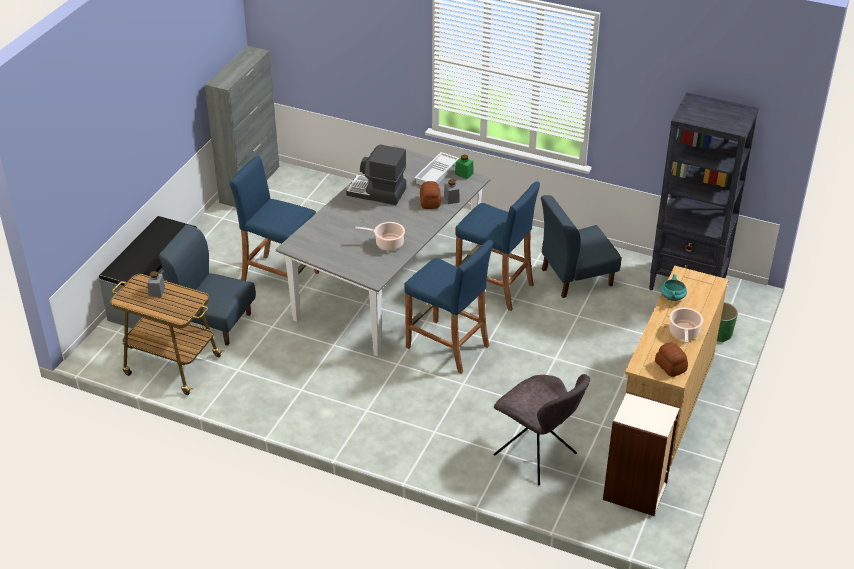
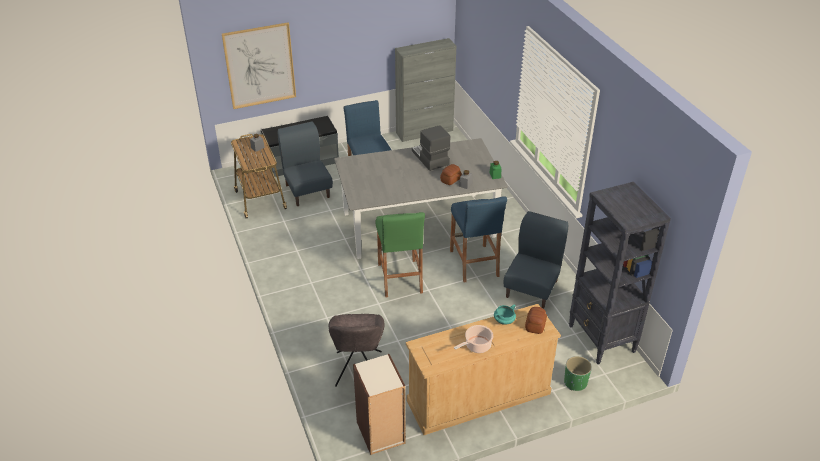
camera: 45 degrees right, 0 degrees up
cooking pot [355,222,405,251] -> none
blue stool [404,240,493,374] -> green stool [376,212,425,298]
white tray [414,152,459,185] -> none
blue chair [541,195,621,298] -> blue chair turned 90 degrees clockwise [503,211,568,308]
bread [655,343,688,377] -> bread moved to [525,307,547,334]
none -> picture [222,23,296,109]

